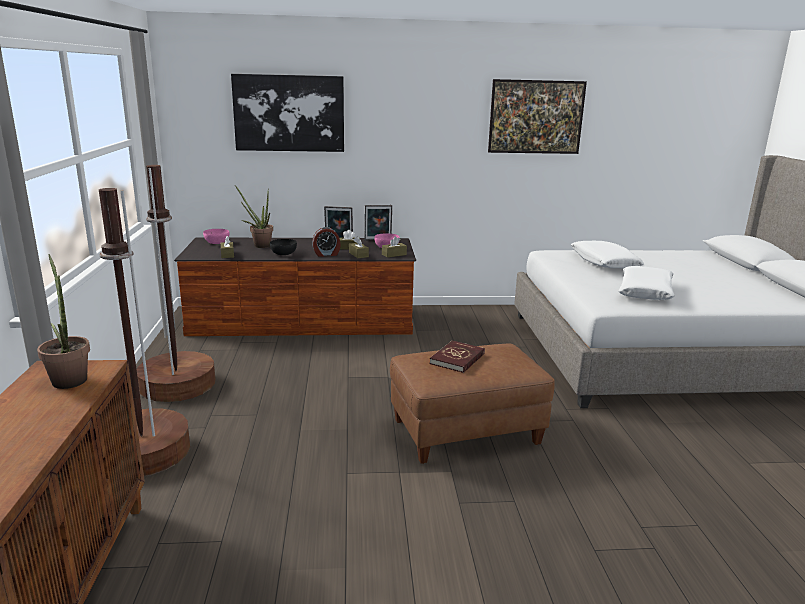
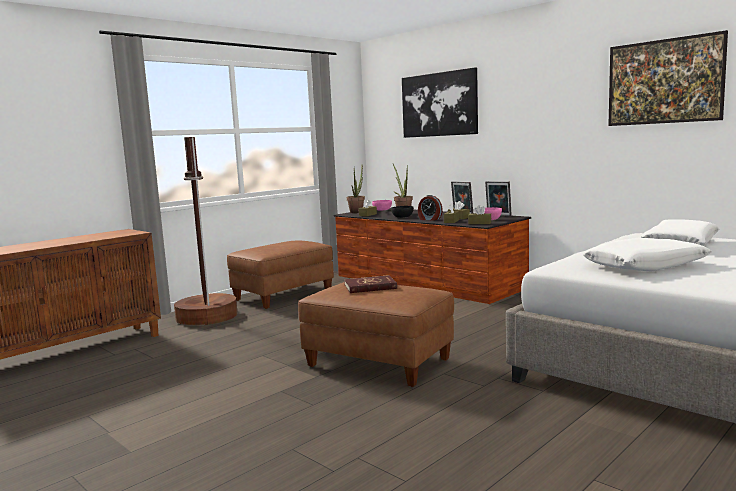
camera: 50 degrees right, 10 degrees down
potted plant [37,254,90,389] -> potted plant moved to [347,166,365,213]
brown floor lamp [137,165,215,402] -> brown ottoman [227,241,334,309]

